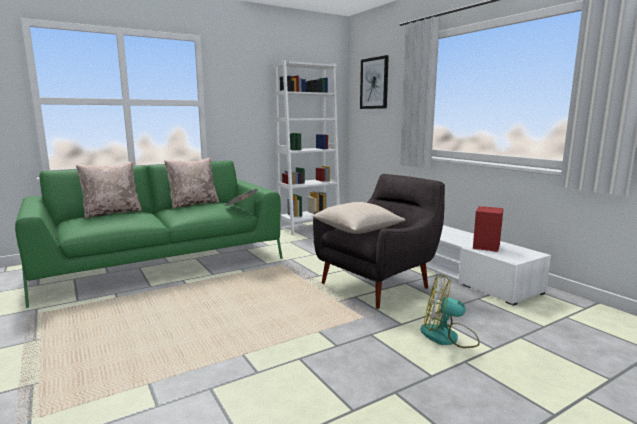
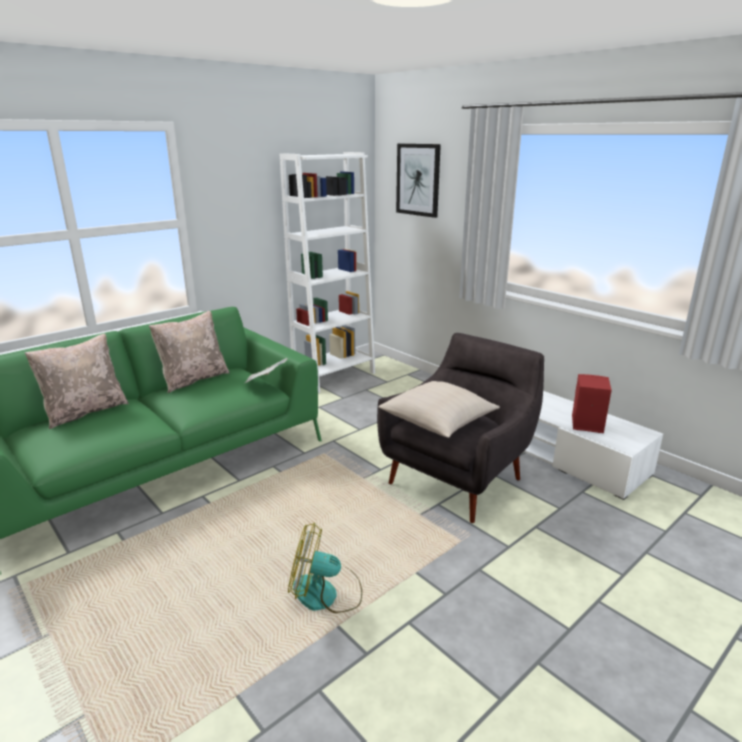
camera: 10 degrees left, 10 degrees up
fan [420,275,480,348] -> fan moved to [288,522,362,613]

